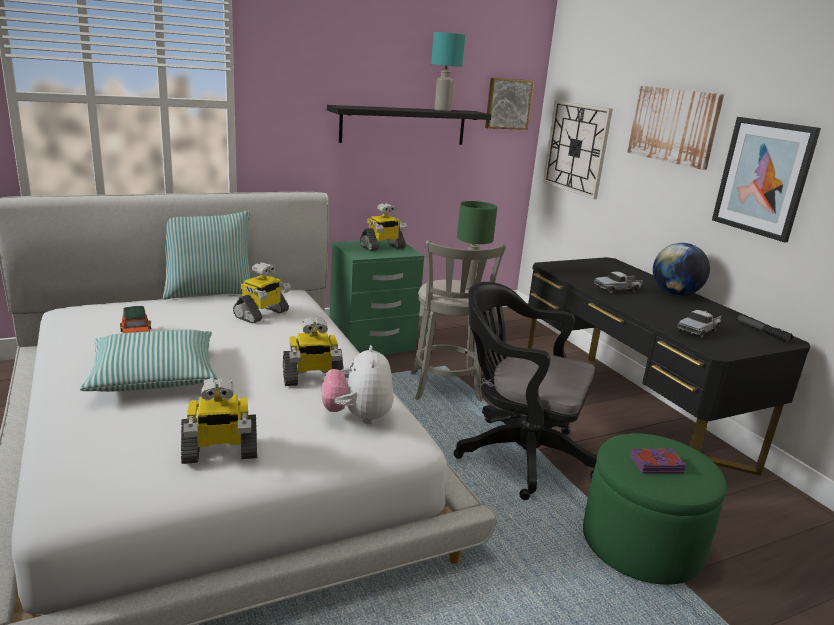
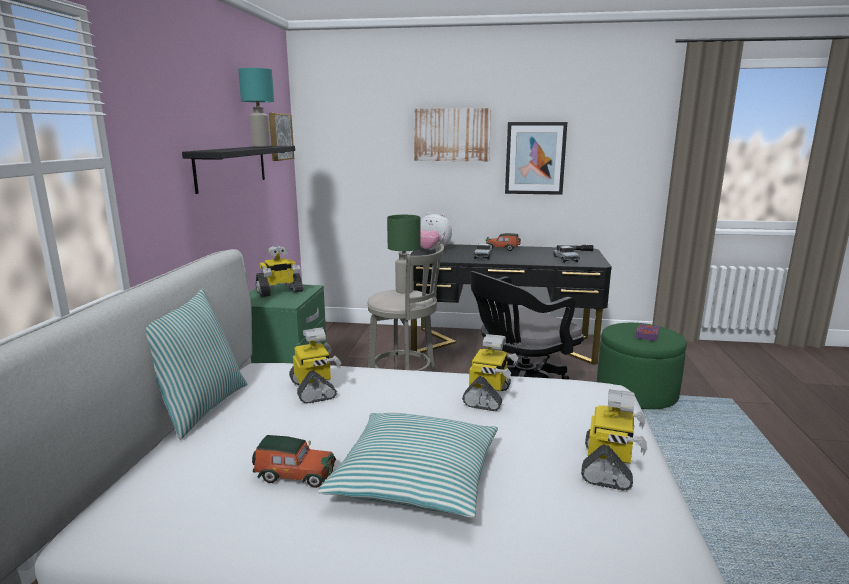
camera: 55 degrees left, 5 degrees down
plush toy [322,345,394,424] -> plush toy moved to [420,212,452,250]
toy robot [360,203,407,251] -> toy robot turned 60 degrees clockwise [256,246,303,297]
wall clock [543,100,613,199] -> none
globe [653,243,710,296] -> toy car [486,233,521,251]

